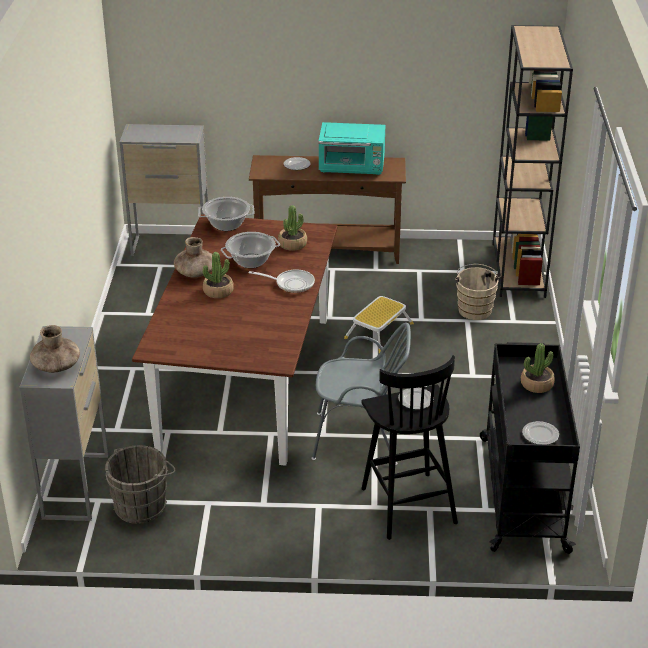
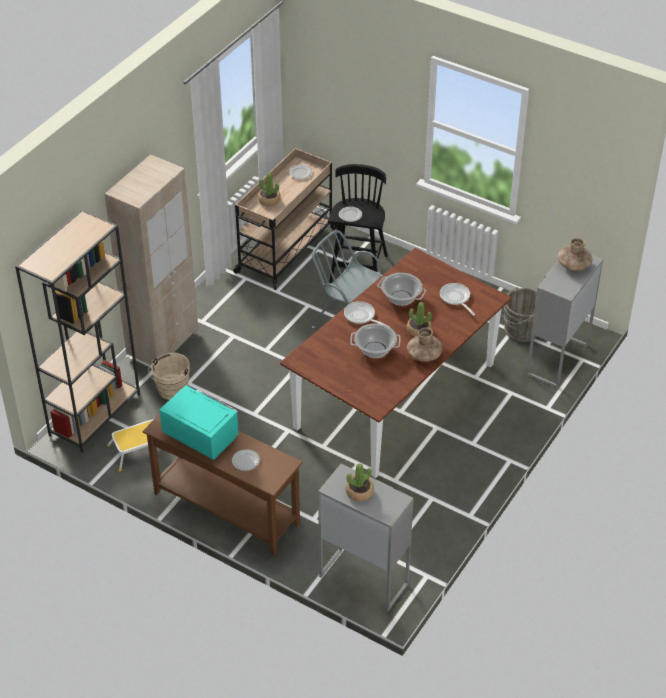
camera: 150 degrees left, 10 degrees up
cooking pot [198,197,254,231] -> cooking pot moved to [377,273,426,306]
potted plant [278,205,307,251] -> potted plant moved to [346,463,374,501]
yellow step ladder [344,296,414,353] -> yellow step ladder moved to [107,419,171,472]
black cart [480,342,580,554] -> beige cart [233,148,338,290]
none -> beige cabinet [105,154,198,366]
none -> frying pan [440,283,475,316]

